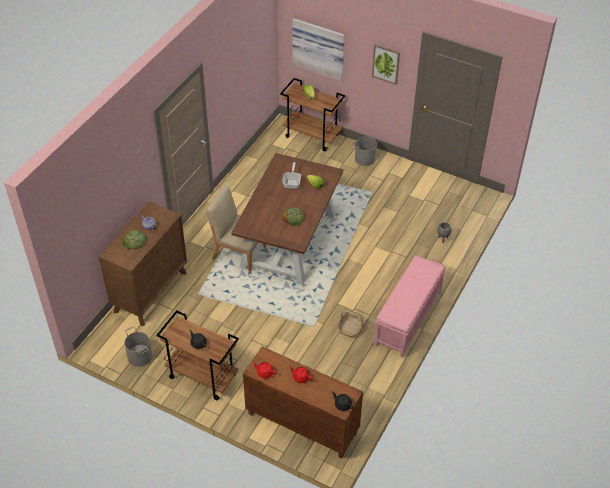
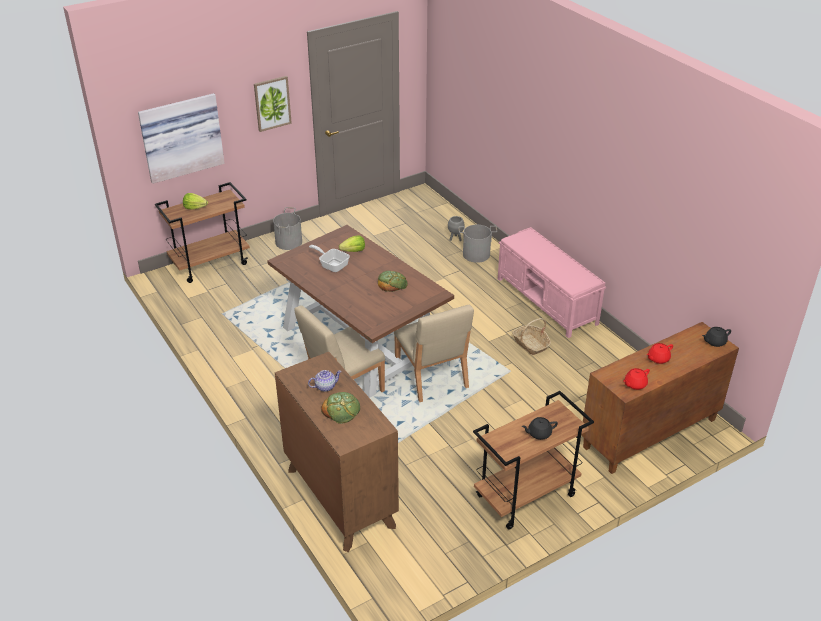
camera: 60 degrees left, 10 degrees down
grey bucket [124,327,152,367] -> grey bucket moved to [458,225,497,263]
none -> beige chair [394,305,474,402]

